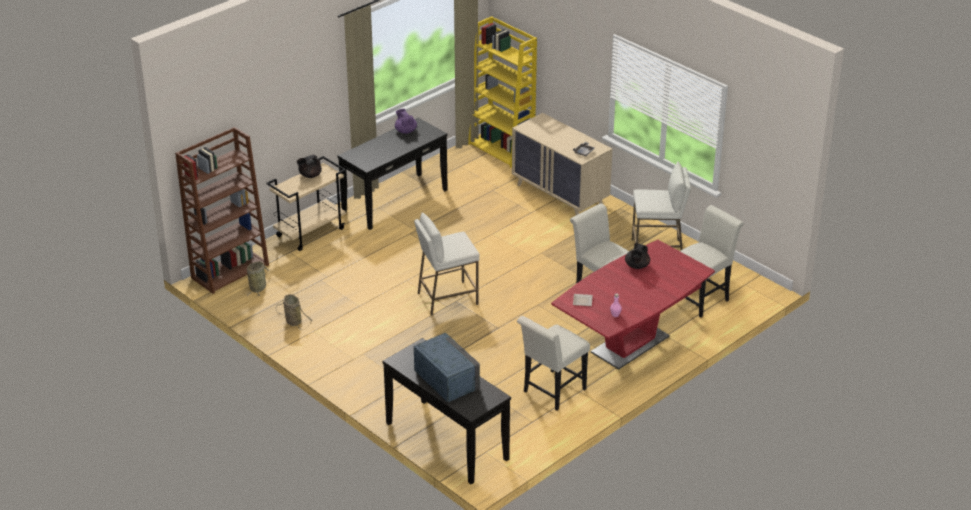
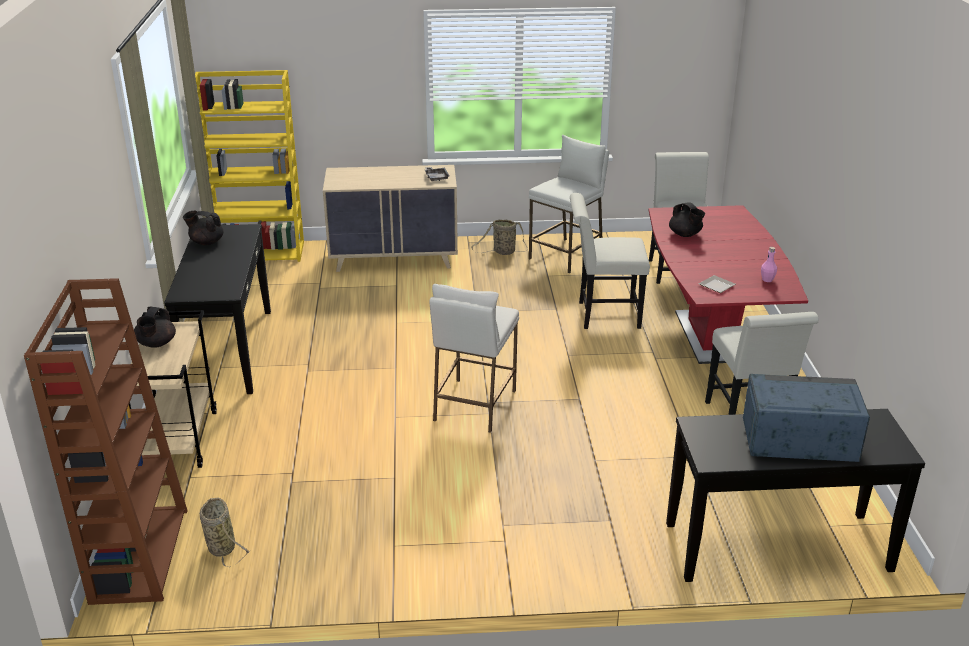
camera: 50 degrees left, 5 degrees down
basket [276,294,312,330] -> basket moved to [471,220,527,255]
purple teapot [395,109,417,134] -> black teapot [183,211,223,245]

